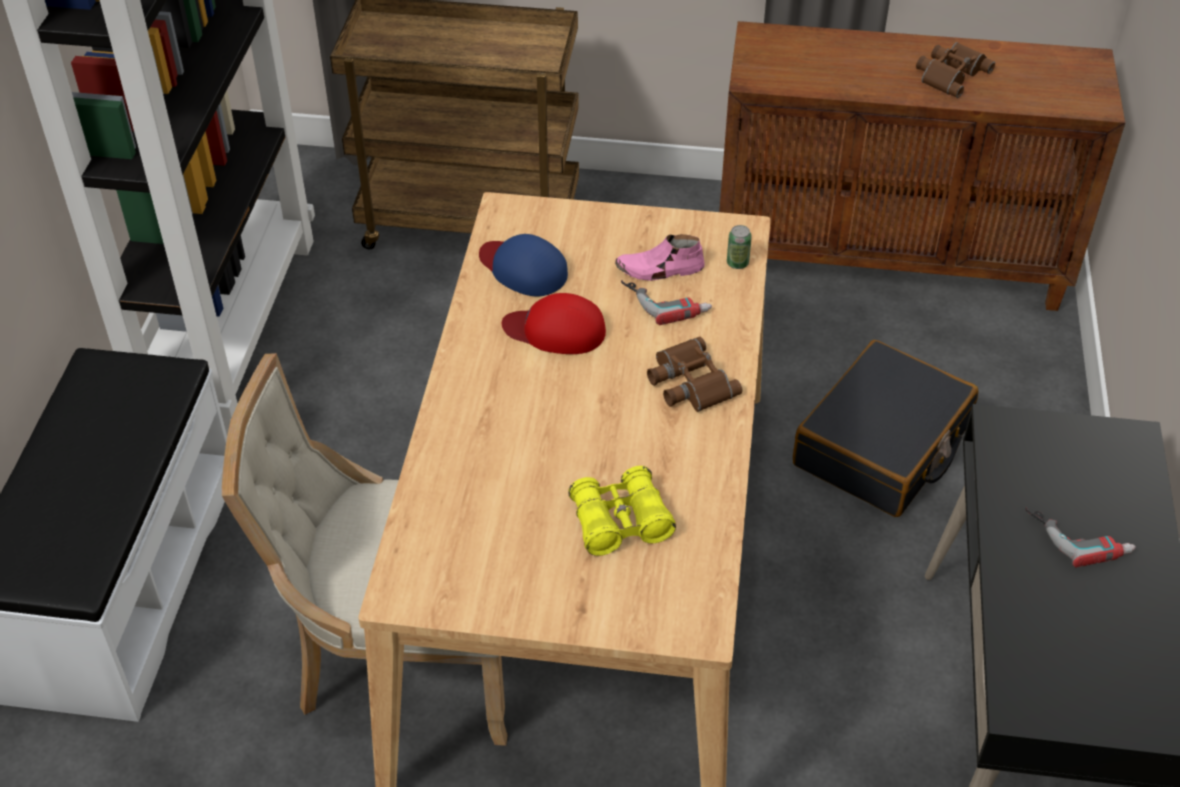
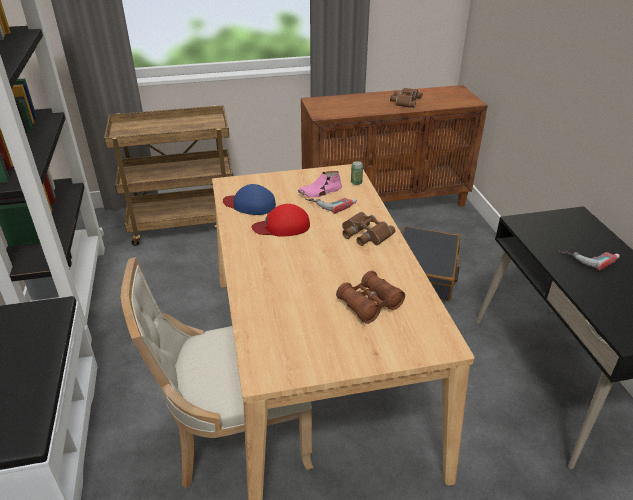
camera: 20 degrees left, 10 degrees down
yellow binoculars [568,466,676,556] -> brown binoculars [336,271,405,324]

